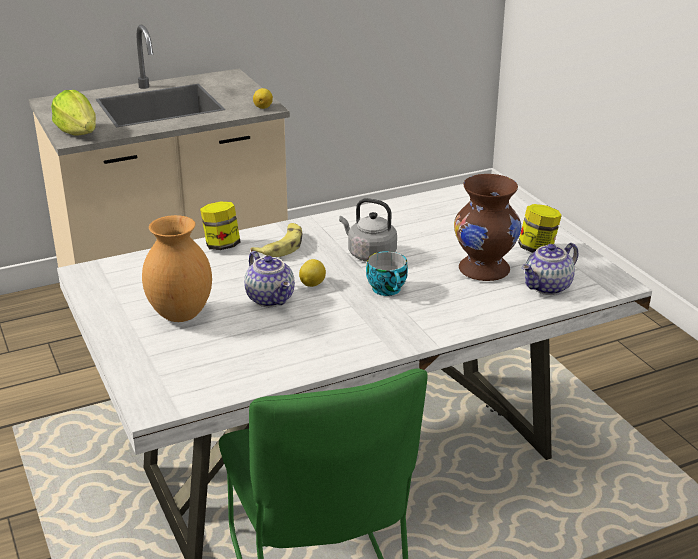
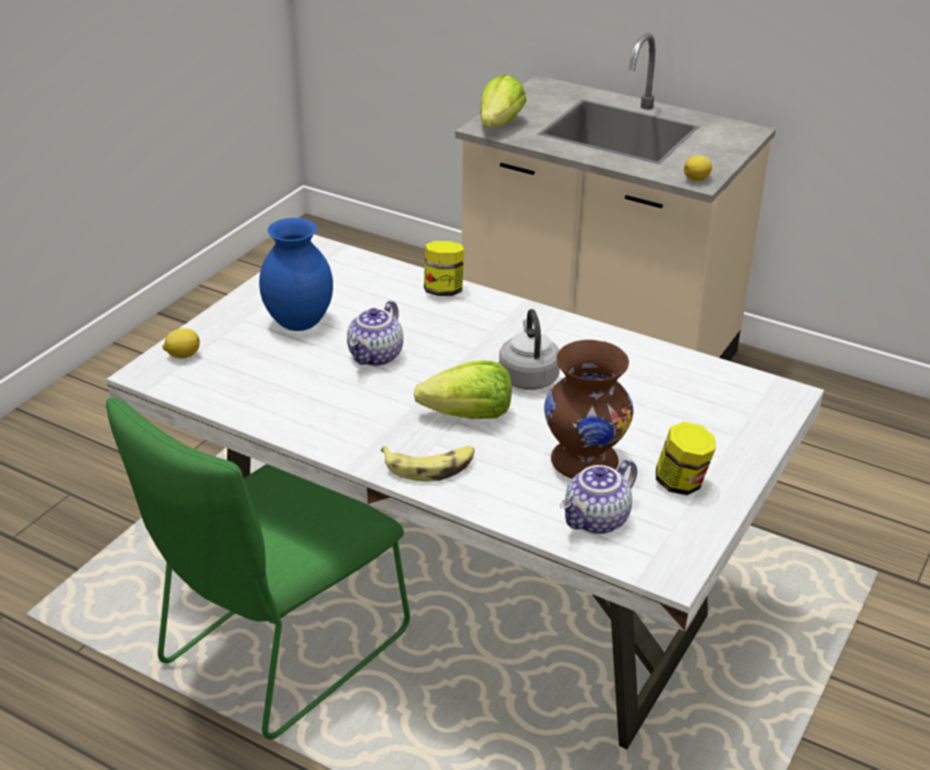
camera: 55 degrees right, 5 degrees up
brown vase [142,215,212,322] -> blue vase [259,218,333,331]
banana [250,223,302,257] -> banana moved to [381,446,474,481]
lemon [299,259,326,287] -> lemon moved to [162,328,200,359]
cup [366,251,408,296] -> lettuce [414,360,512,419]
teapot [522,243,579,295] -> teapot turned 60 degrees counterclockwise [560,459,637,534]

